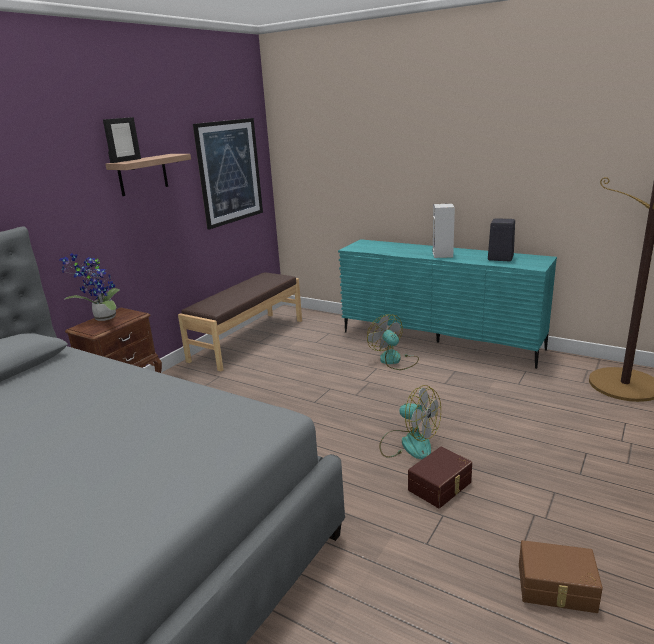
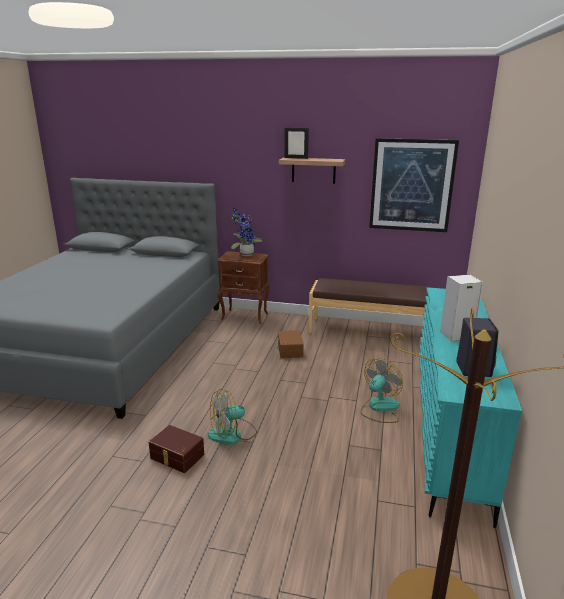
camera: 70 degrees right, 0 degrees up
fan [379,385,441,459] -> fan turned 45 degrees clockwise [208,388,257,445]
brown storage box [519,540,603,613] -> brown storage box moved to [277,330,304,358]

